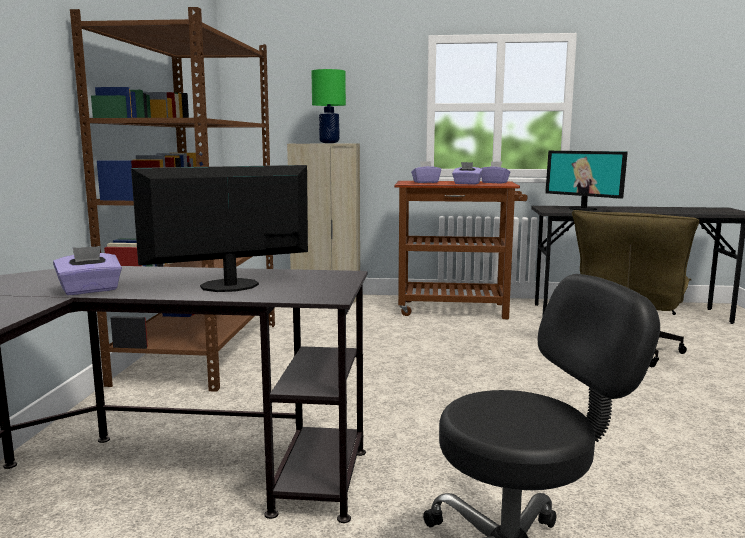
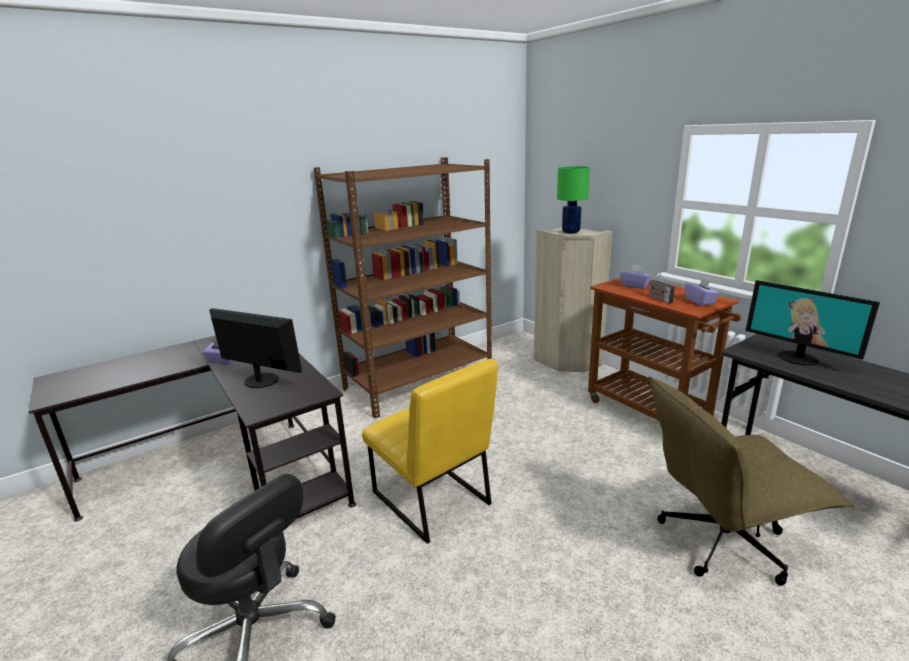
camera: 50 degrees right, 10 degrees up
purple tissue box [452,162,483,185] -> radio [649,274,675,303]
monitor [545,151,628,211] -> monitor turned 45 degrees counterclockwise [746,280,880,366]
none -> yellow chair [362,359,498,544]

